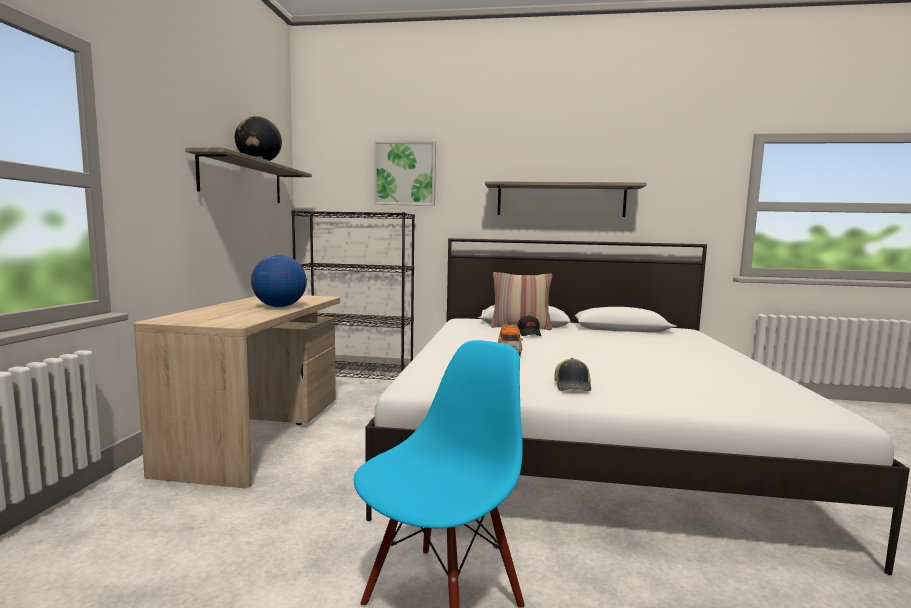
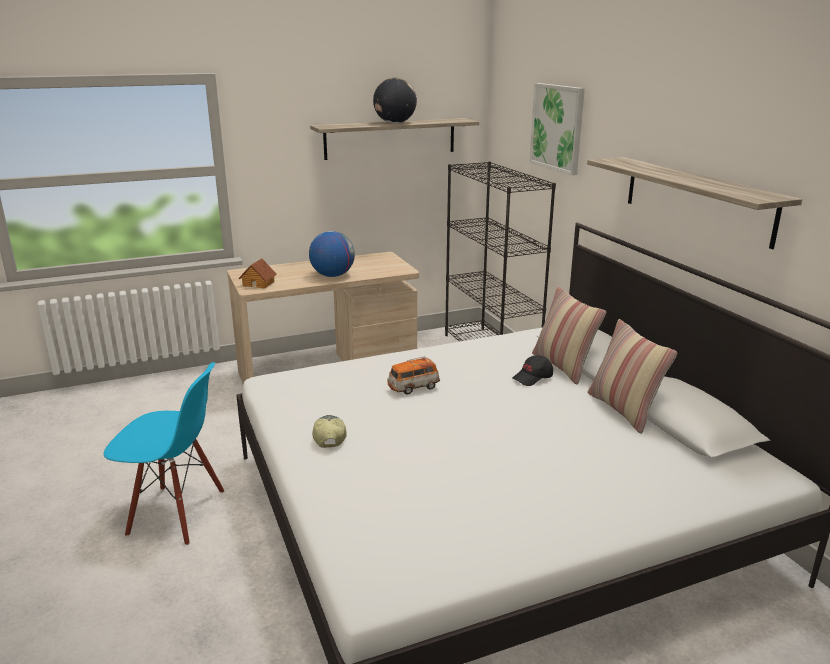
camera: 60 degrees right, 15 degrees up
cap [555,358,591,391] -> cap turned 105 degrees clockwise [312,415,347,448]
none -> toy house [238,258,277,289]
none -> pillow [588,319,677,434]

